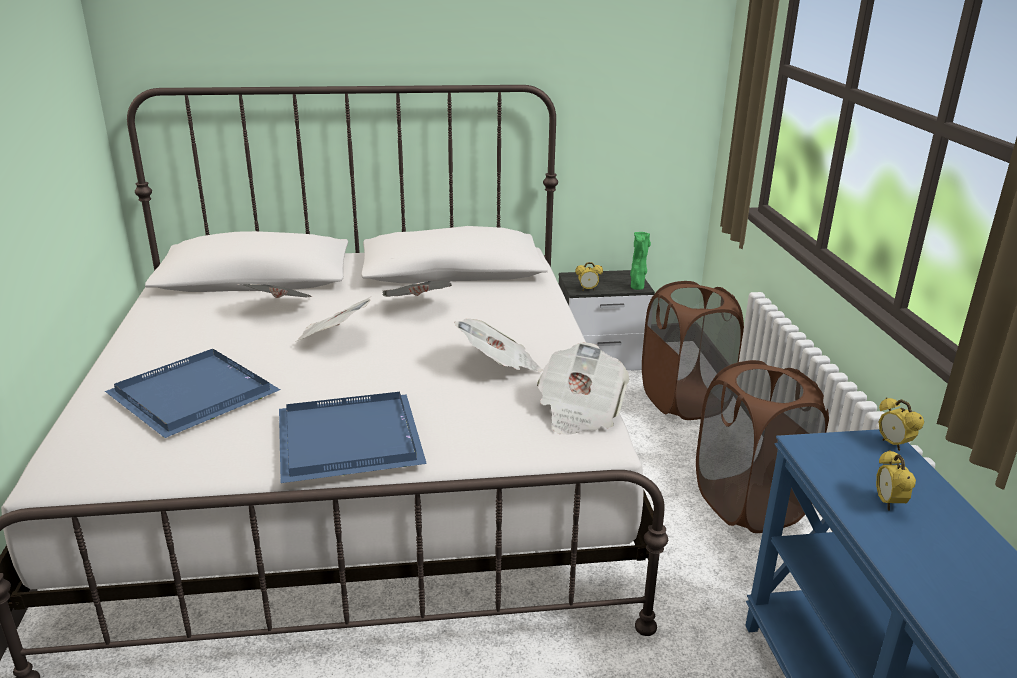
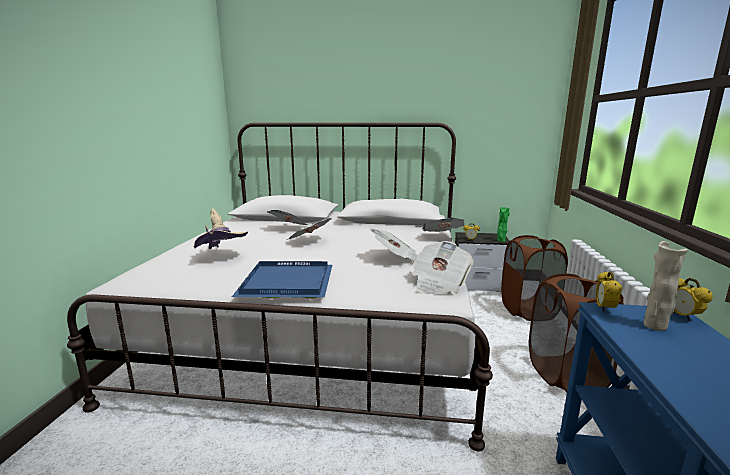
camera: 15 degrees right, 10 degrees down
blue tray [105,349,281,438] -> beige hat [193,208,248,249]
newspaper [383,280,452,297] -> newspaper moved to [422,218,464,232]
alarm clock [876,450,916,511] -> alarm clock moved to [596,271,622,313]
none -> beige vase [644,241,688,331]

